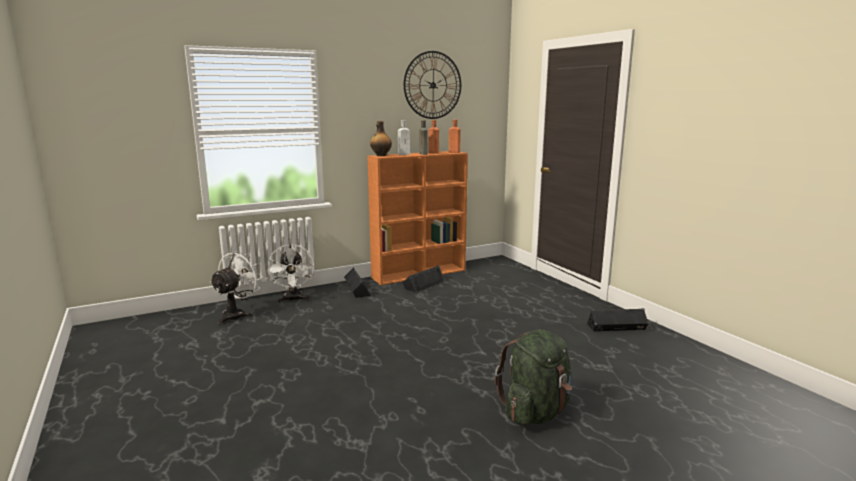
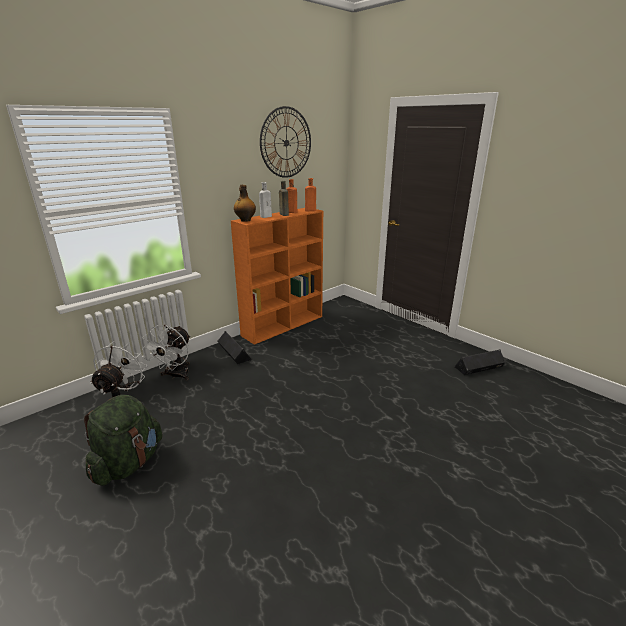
camera: 15 degrees left, 10 degrees up
white fan [267,244,314,303] -> white fan turned 45 degrees clockwise [142,325,190,381]
black speaker [403,265,445,293] -> none
green backpack [495,329,572,426] -> green backpack moved to [84,395,163,486]

